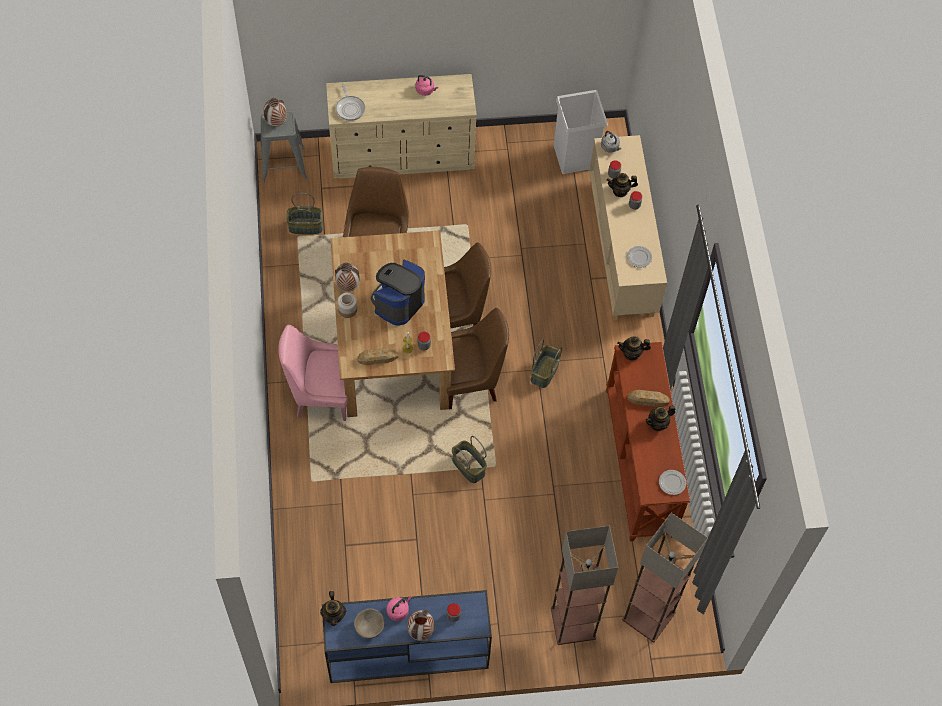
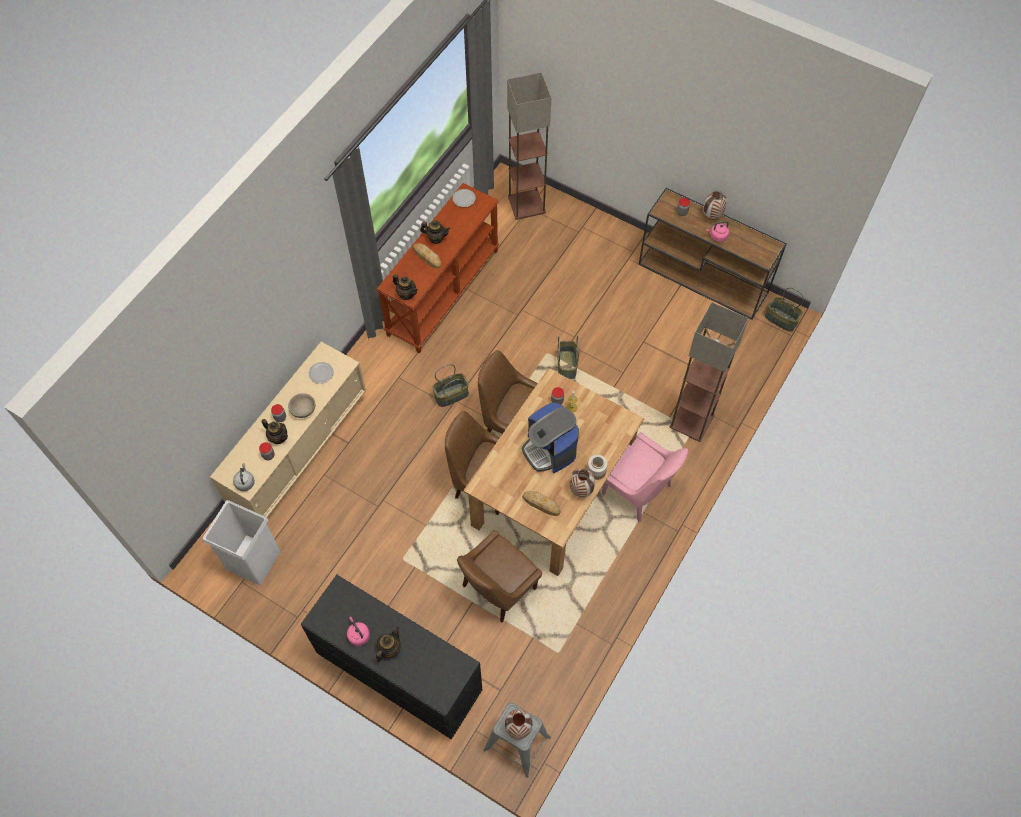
camera: 140 degrees left, 0 degrees up
basket [286,193,323,234] -> basket moved to [765,288,804,332]
teapot [320,591,346,626] -> teapot moved to [376,627,401,663]
blue console table [322,590,492,683] -> brown console table [639,188,787,320]
beige dresser [326,74,477,179] -> black dresser [301,575,483,739]
frying pan [336,83,365,121] -> none
beige bowl [354,608,384,639] -> beige bowl moved to [288,393,315,418]
bread [357,348,398,365] -> bread moved to [522,491,561,516]
coffee machine [371,260,425,326] -> coffee machine turned 75 degrees clockwise [522,403,579,473]
floor lamp [551,526,618,645] -> floor lamp moved to [669,302,749,442]

